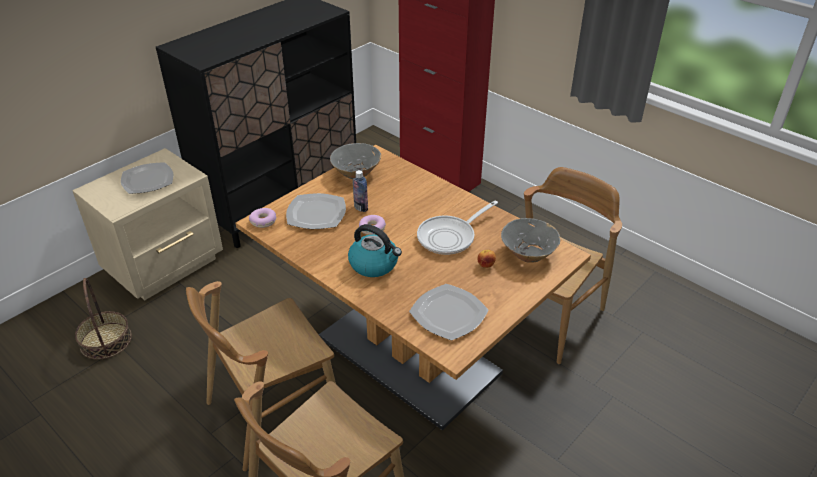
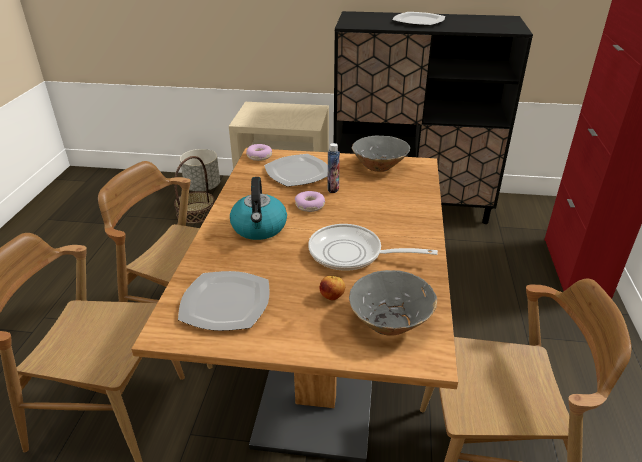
camera: 55 degrees right, 5 degrees down
plate [121,162,173,194] -> plate moved to [392,12,445,26]
none -> grey planter [180,149,220,191]

